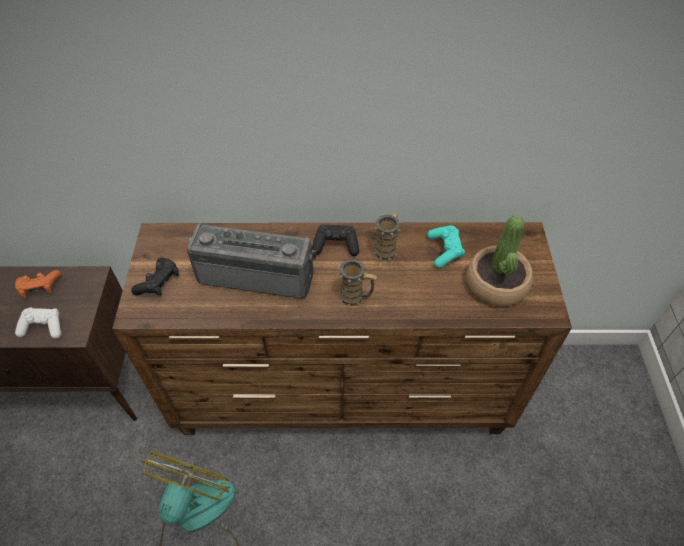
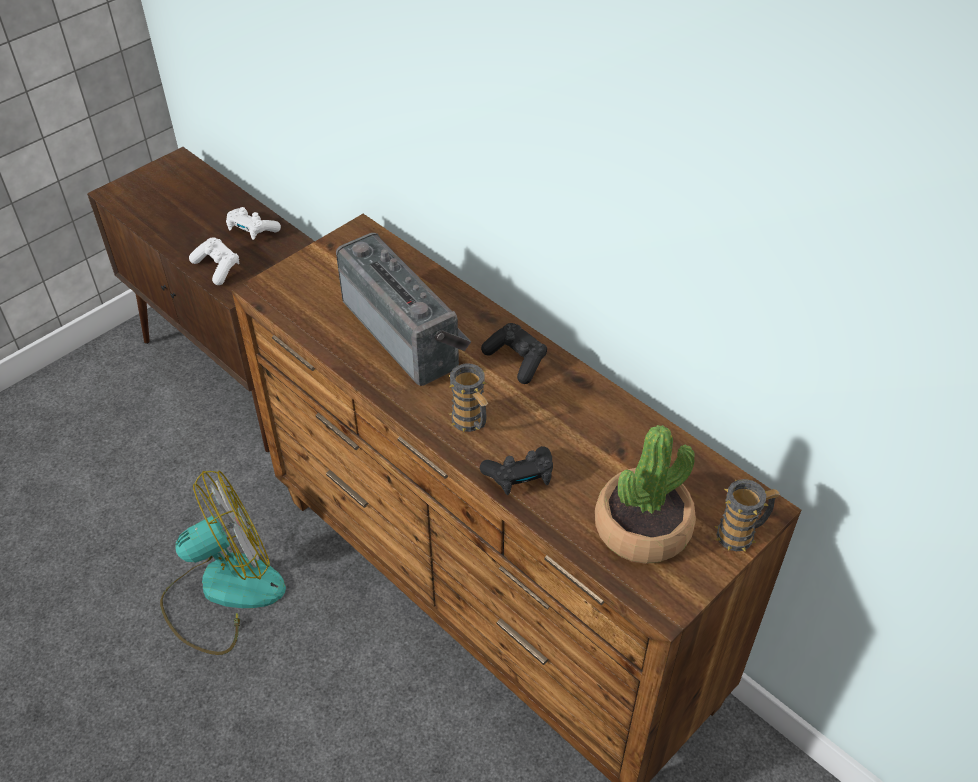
camera: 45 degrees right, 5 degrees down
orange game controller [15,270,61,298] -> white game controller [226,207,281,240]
black game controller [131,258,179,296] -> black game controller moved to [480,446,553,495]
mug [373,213,400,260] -> mug moved to [715,479,780,552]
turquoise game controller [427,225,465,269] -> none

